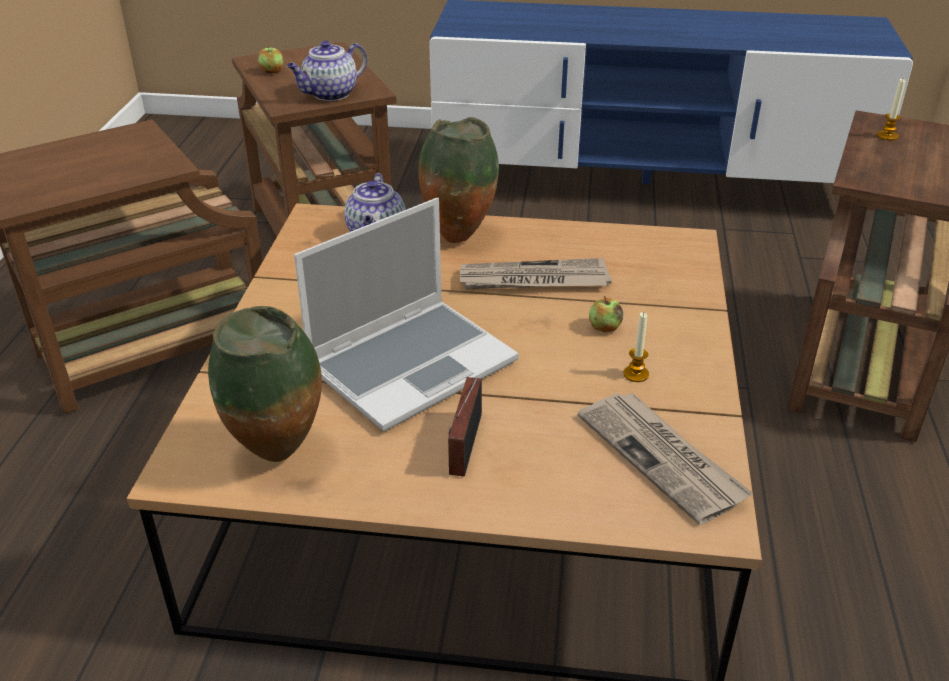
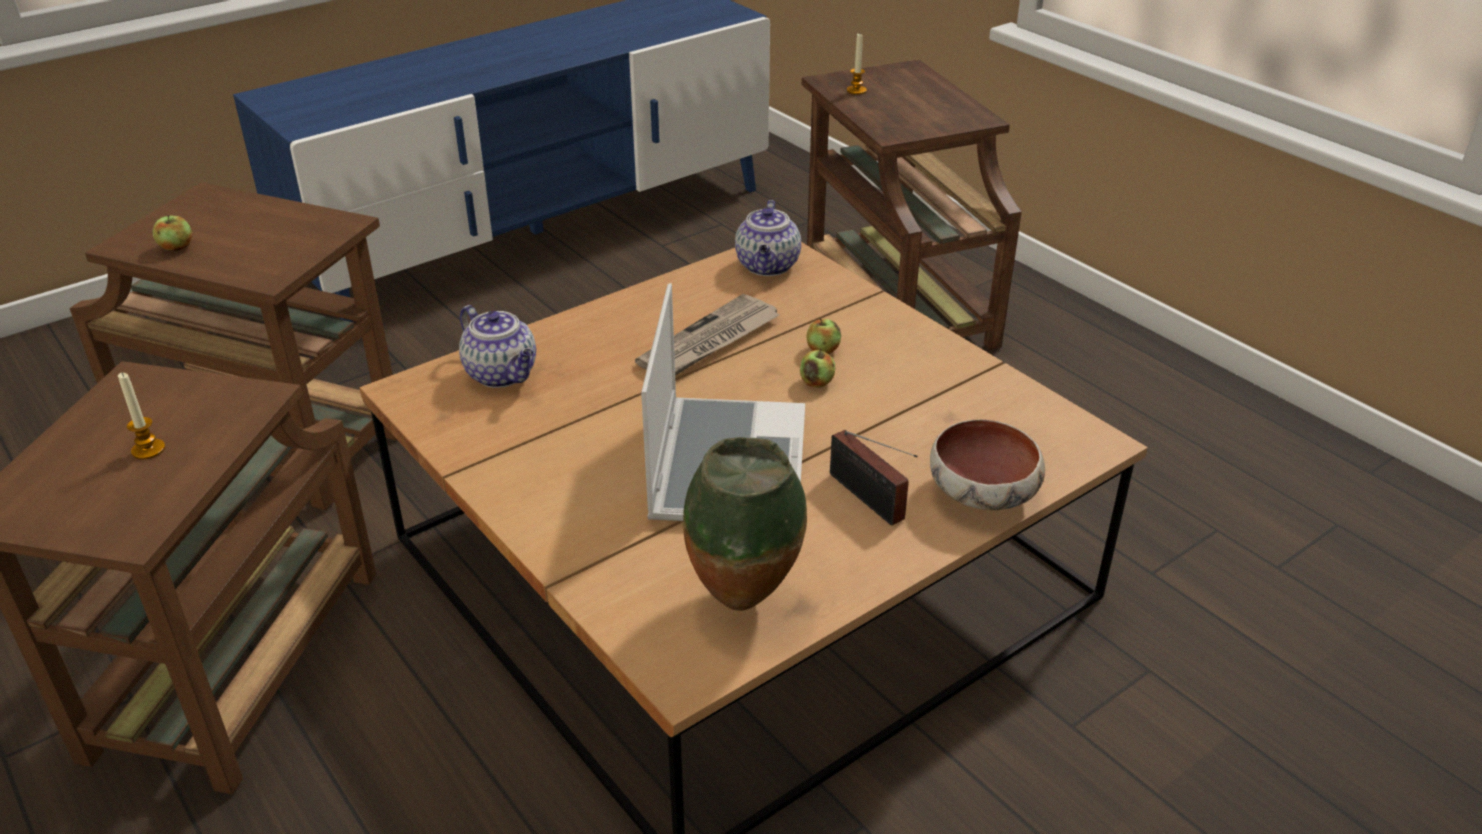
camera: 45 degrees left, 0 degrees up
teapot [287,41,367,101] -> teapot moved to [735,200,801,276]
vase [418,117,499,243] -> none
newspaper [578,393,753,525] -> none
candle [623,312,649,382] -> candle moved to [118,373,165,460]
none -> apple [800,348,835,388]
none -> bowl [930,419,1045,510]

